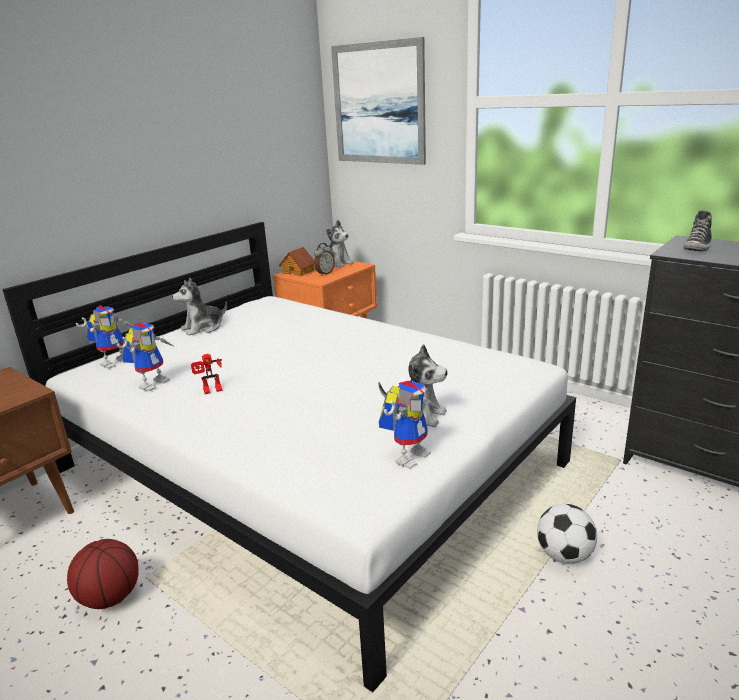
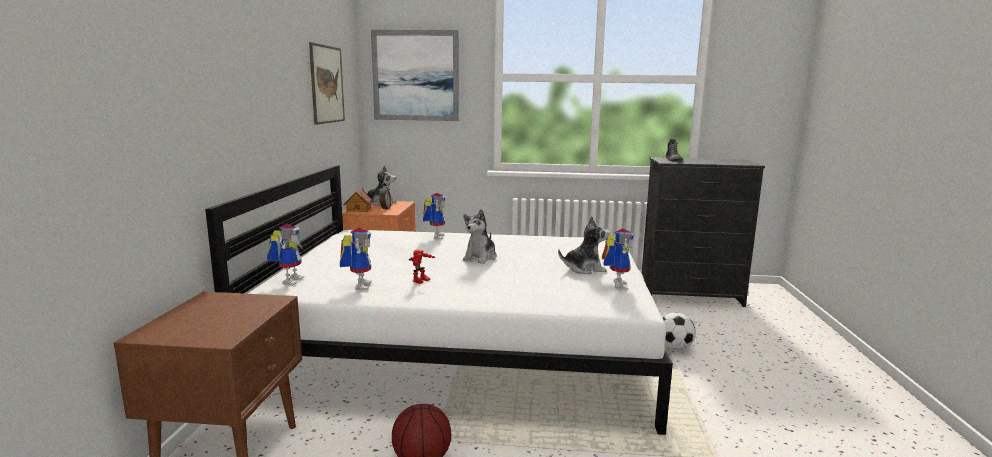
camera: 35 degrees left, 10 degrees down
plush toy [172,278,227,336] -> plush toy moved to [463,209,497,264]
none -> picture [309,42,345,125]
none -> toy robot [423,193,446,239]

